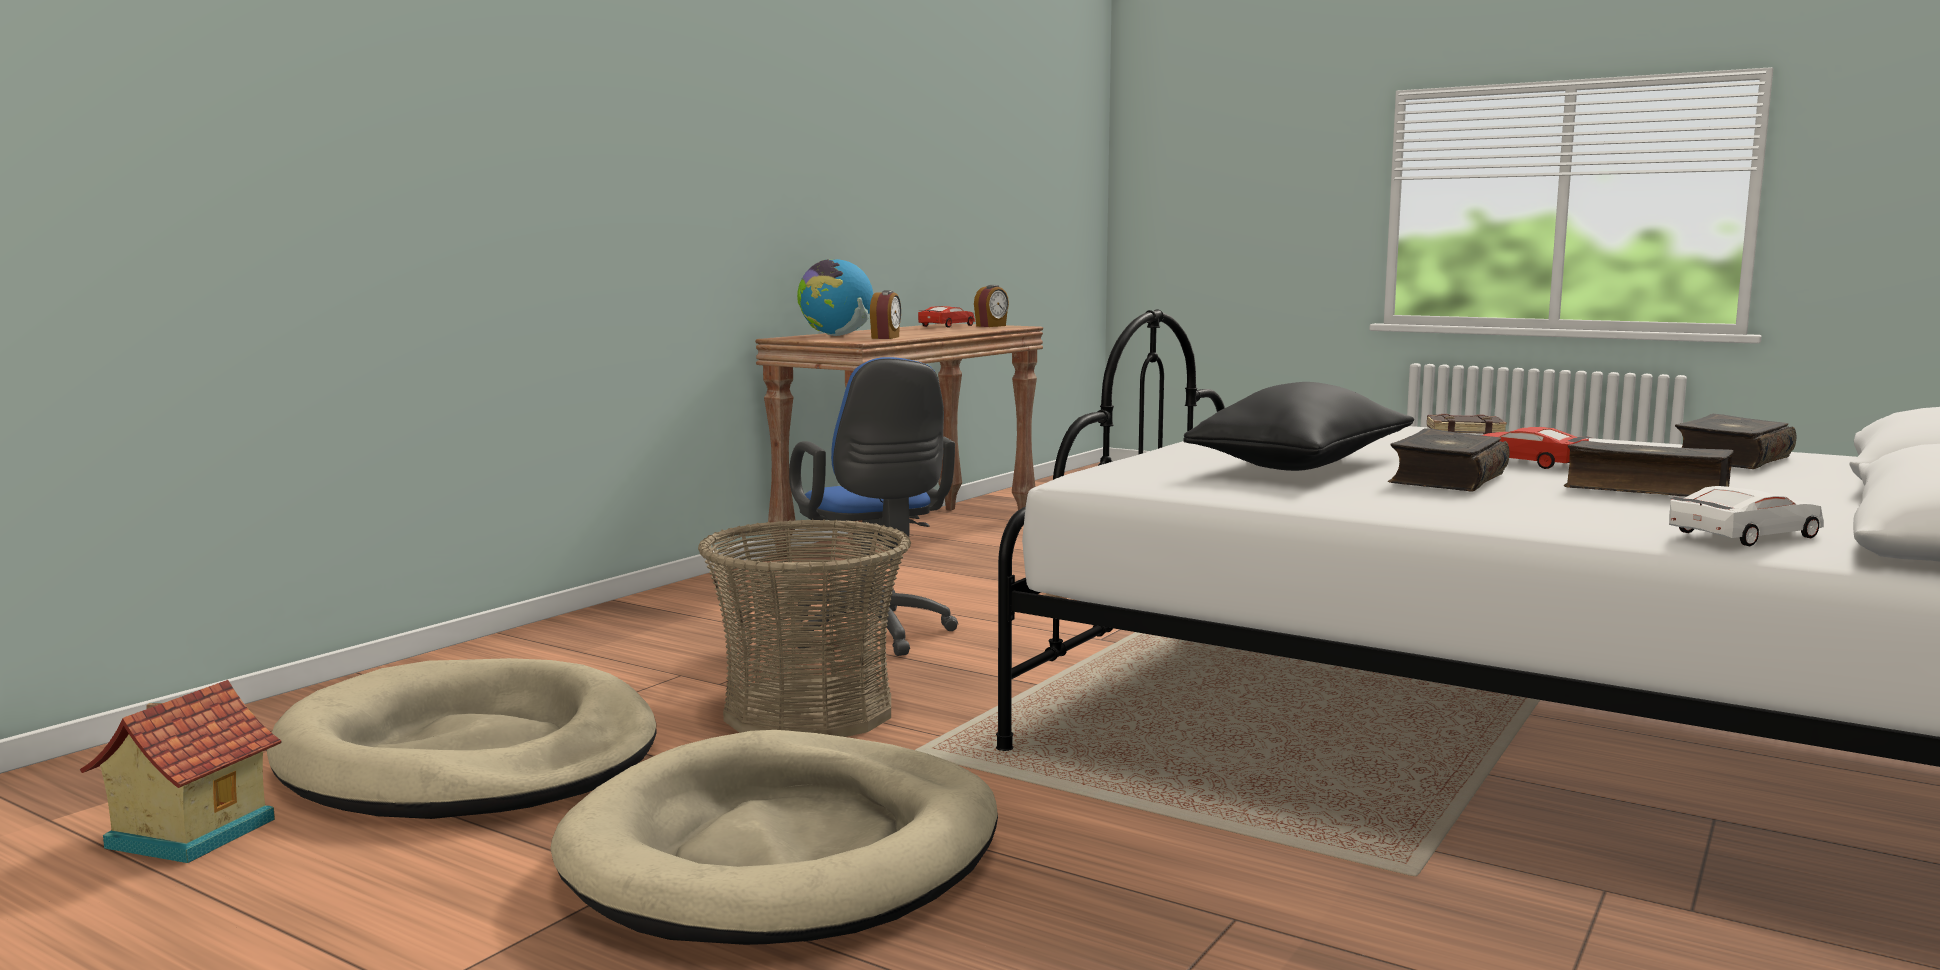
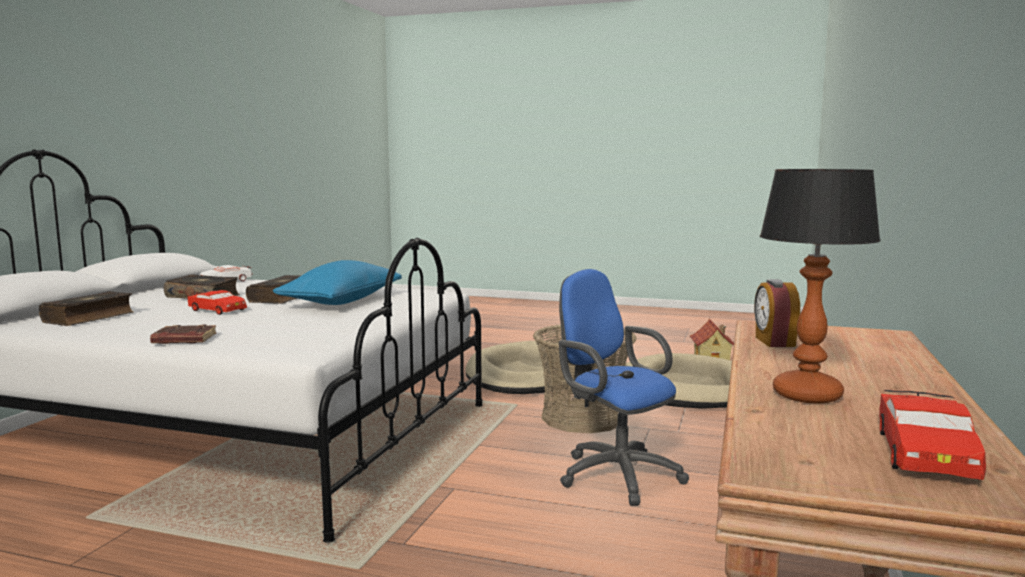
camera: 165 degrees right, 0 degrees up
globe [797,259,873,336] -> none
alarm clock [974,285,1009,327] -> none
black pillow [1184,382,1414,471] -> blue pillow [273,260,402,305]
none -> table lamp [760,169,881,404]

